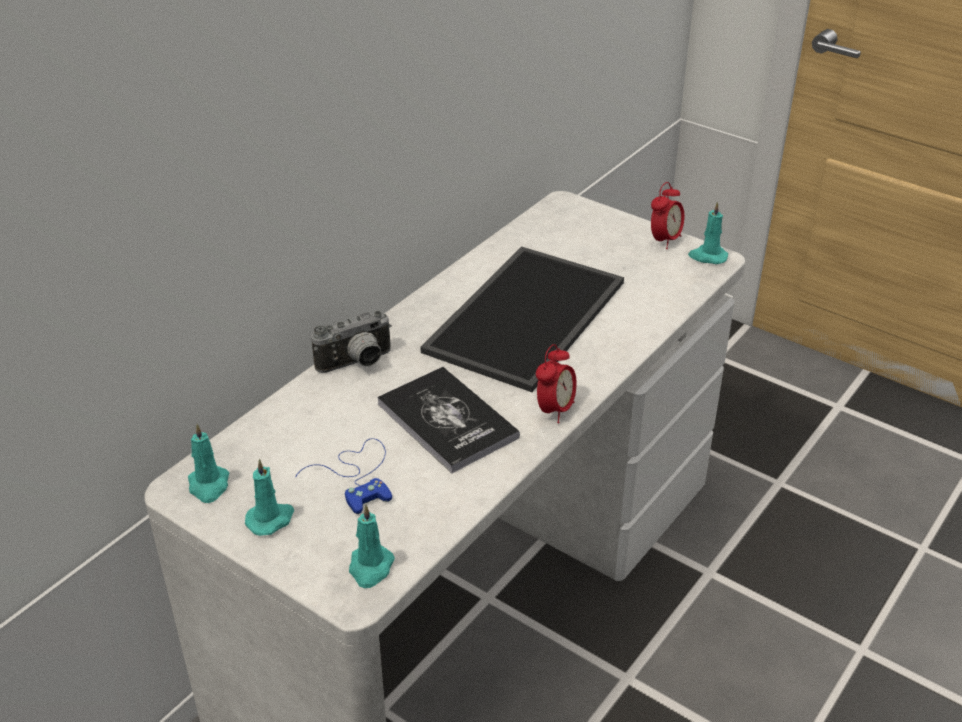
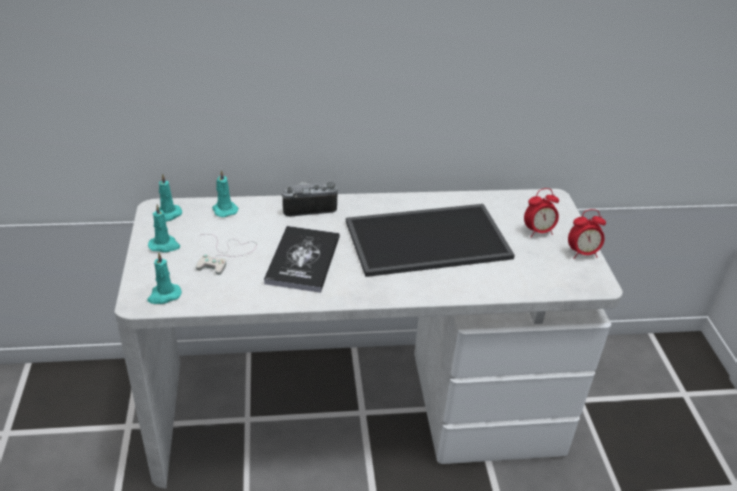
camera: 45 degrees right, 0 degrees up
blue game controller [295,438,392,514] -> white game controller [196,234,257,275]
camera [311,311,392,373] -> camera turned 150 degrees clockwise [281,181,337,217]
alarm clock [536,344,577,423] -> alarm clock moved to [524,188,559,237]
turquoise candle [688,202,728,264] -> turquoise candle moved to [212,170,238,217]

